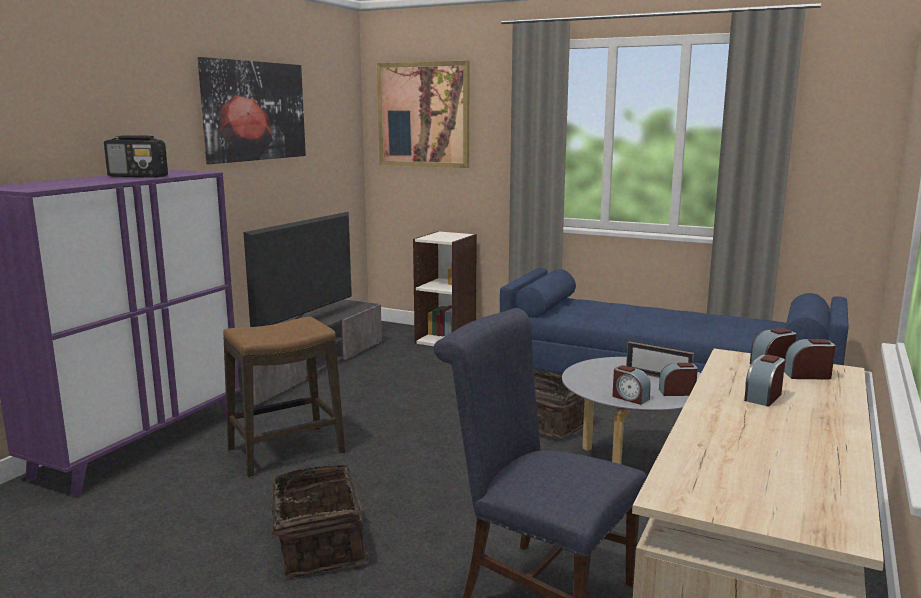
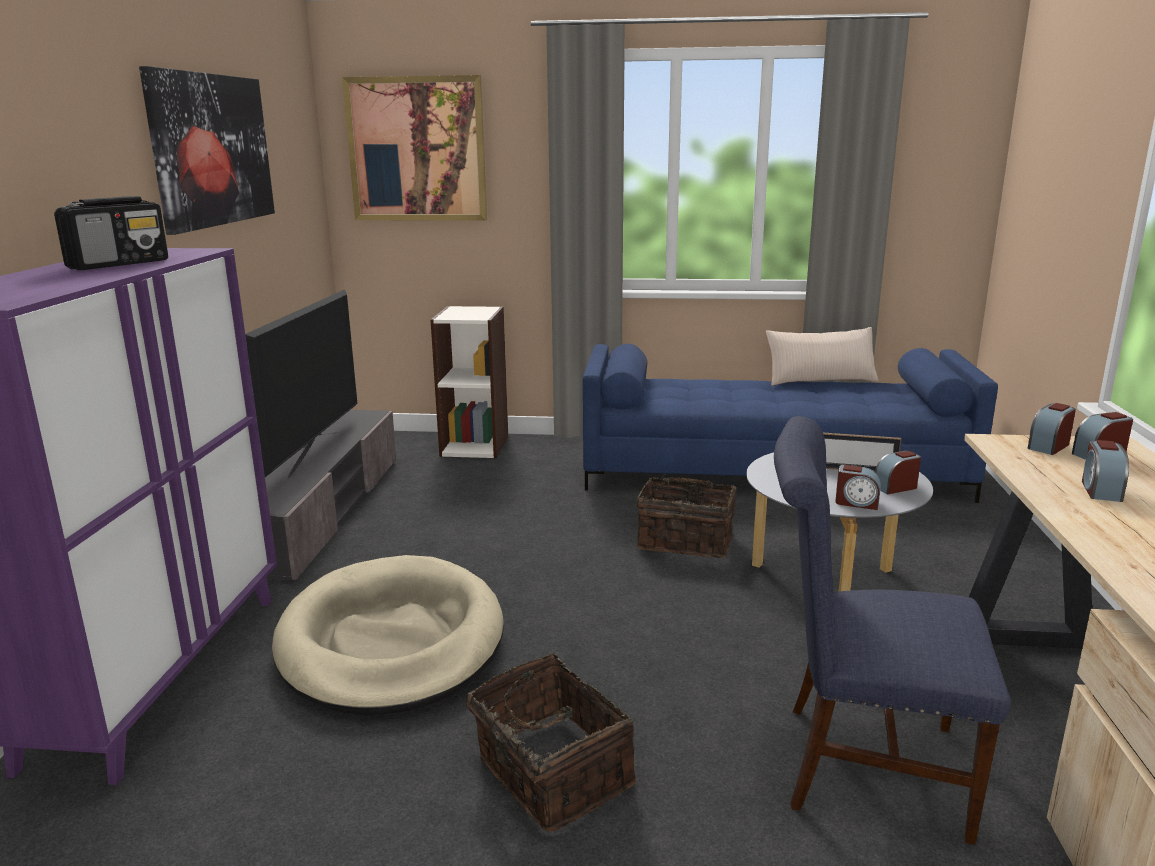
camera: 20 degrees left, 5 degrees up
radio [104,135,168,178] -> radio turned 45 degrees counterclockwise [54,196,168,270]
stool [223,316,345,477] -> beige dog bed [272,555,504,715]
none -> beige pillow [766,327,879,386]

